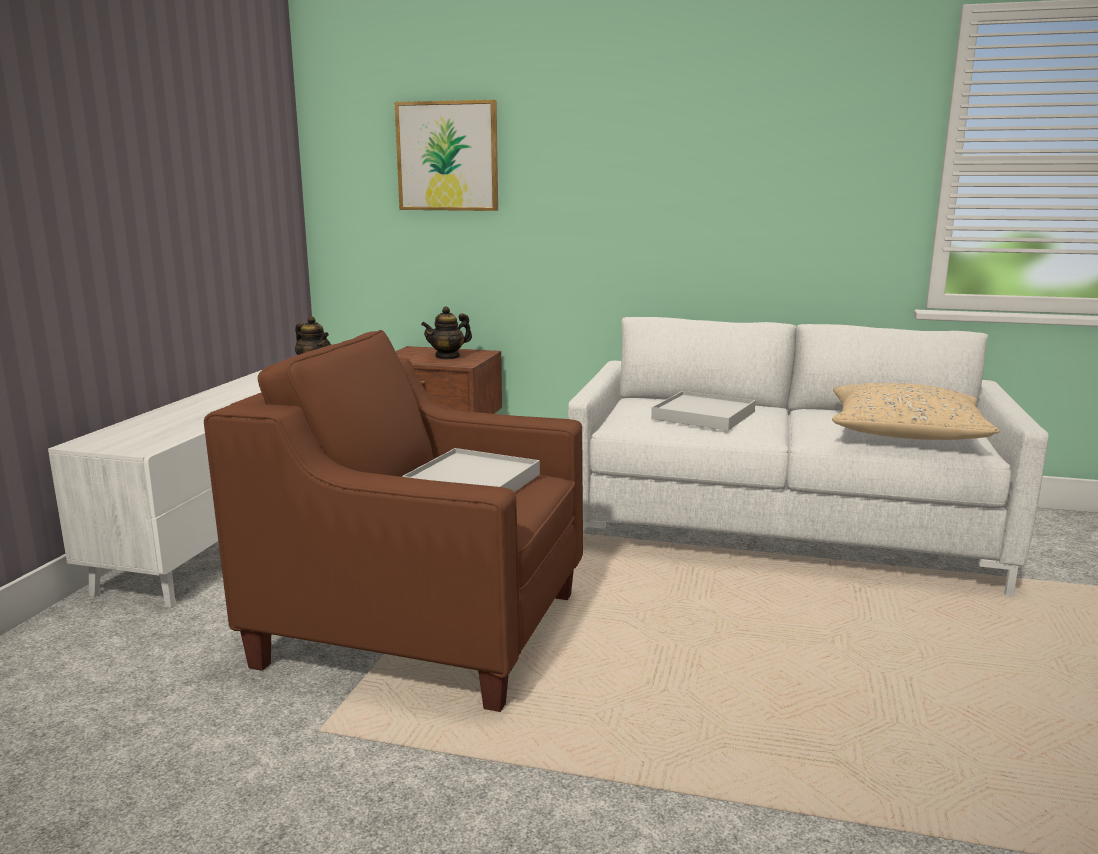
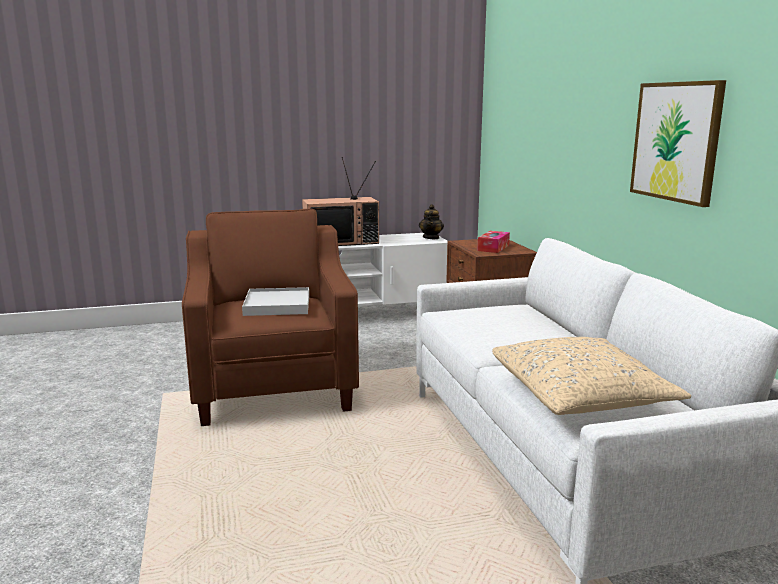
camera: 60 degrees right, 0 degrees up
picture [395,100,498,211] -> picture moved to [630,80,726,207]
teapot [421,306,472,360] -> tissue box [477,231,510,253]
white tray [651,391,756,431] -> none
none -> television [302,157,379,246]

